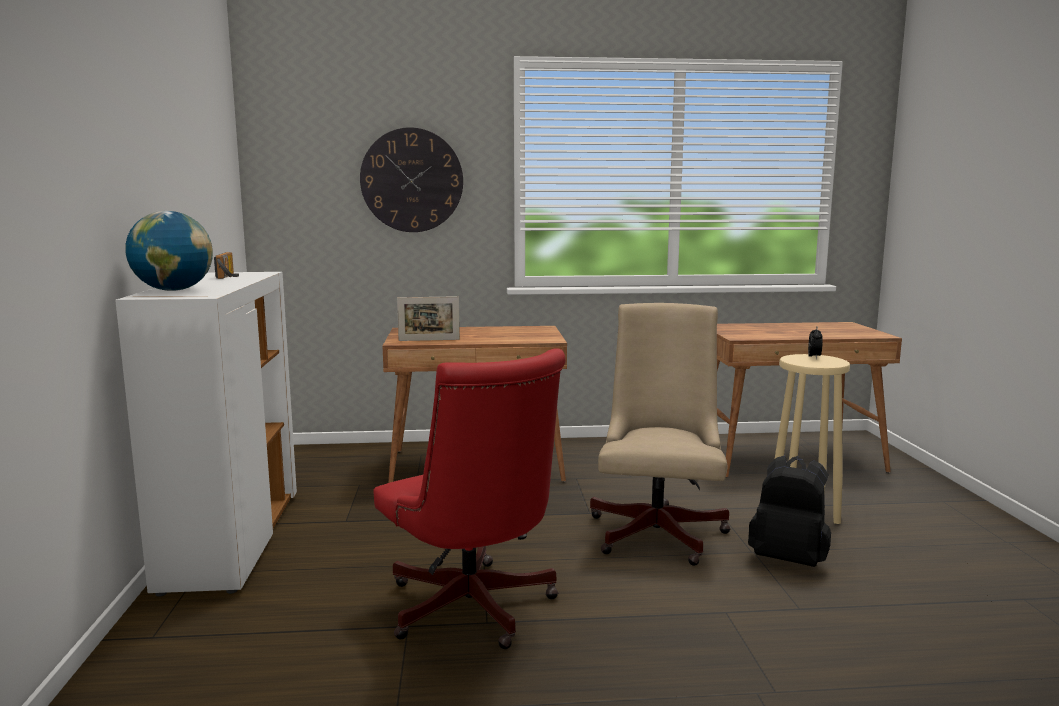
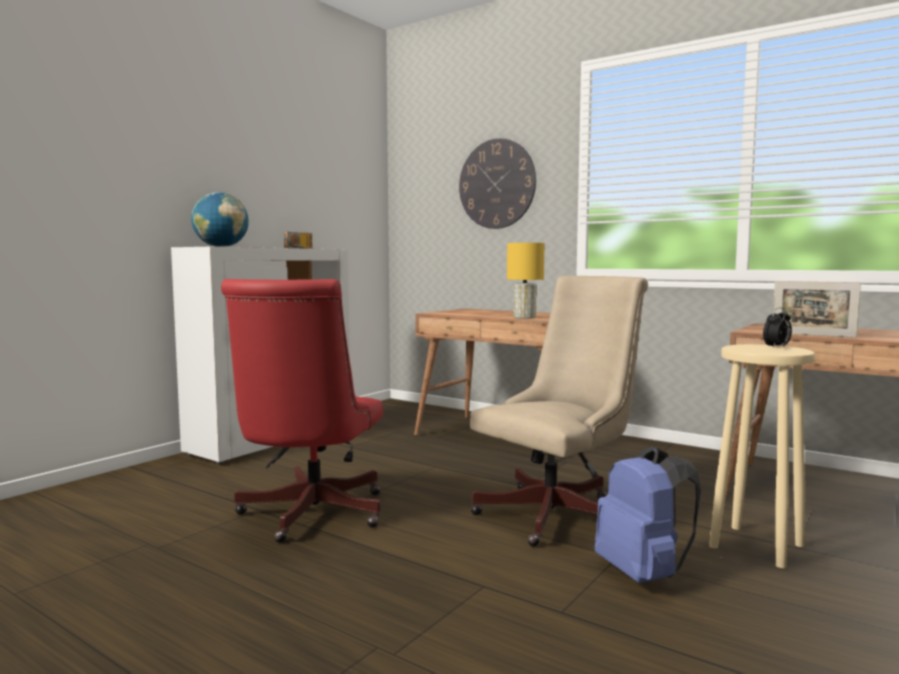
camera: 40 degrees right, 5 degrees down
picture frame [397,296,460,341] -> picture frame moved to [773,281,861,338]
black backpack [748,455,831,567] -> blue backpack [595,447,701,583]
none -> yellow table lamp [507,243,545,319]

